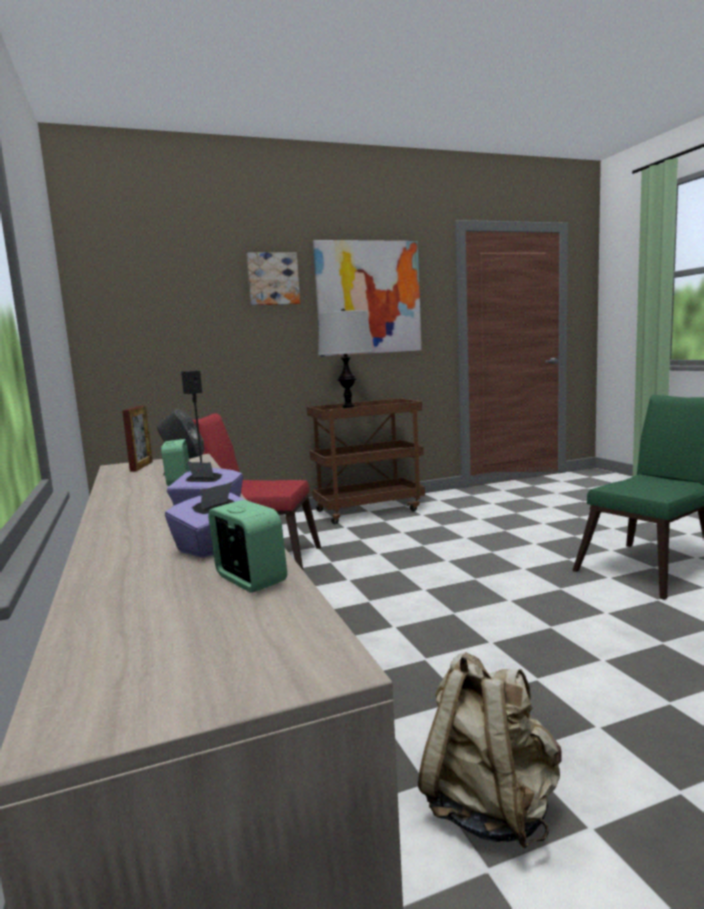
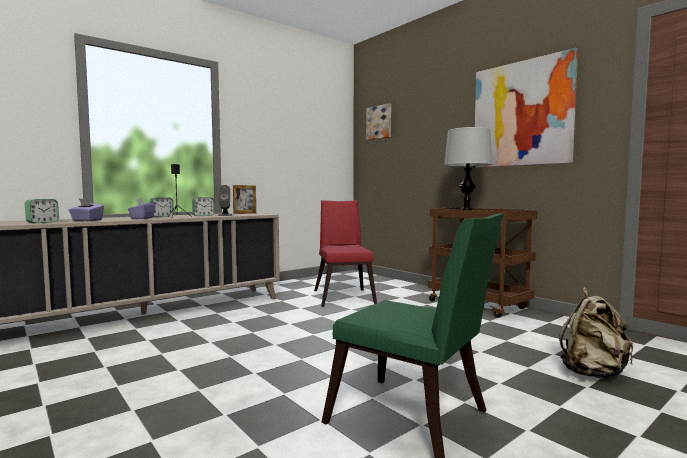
camera: 70 degrees right, 5 degrees down
picture [246,252,300,306] -> picture moved to [366,103,391,140]
beige backpack [418,652,562,848] -> beige backpack moved to [559,287,633,378]
none -> alarm clock [149,197,174,217]

